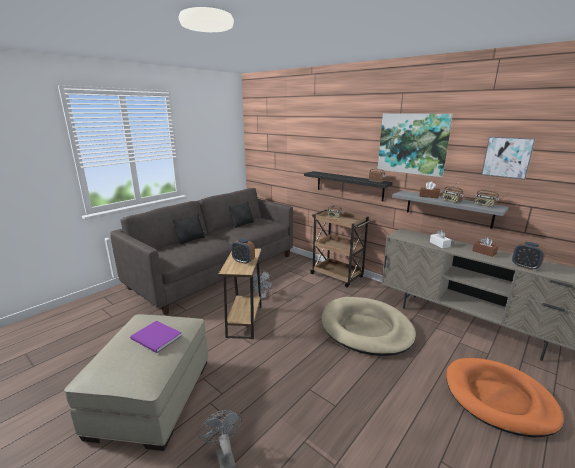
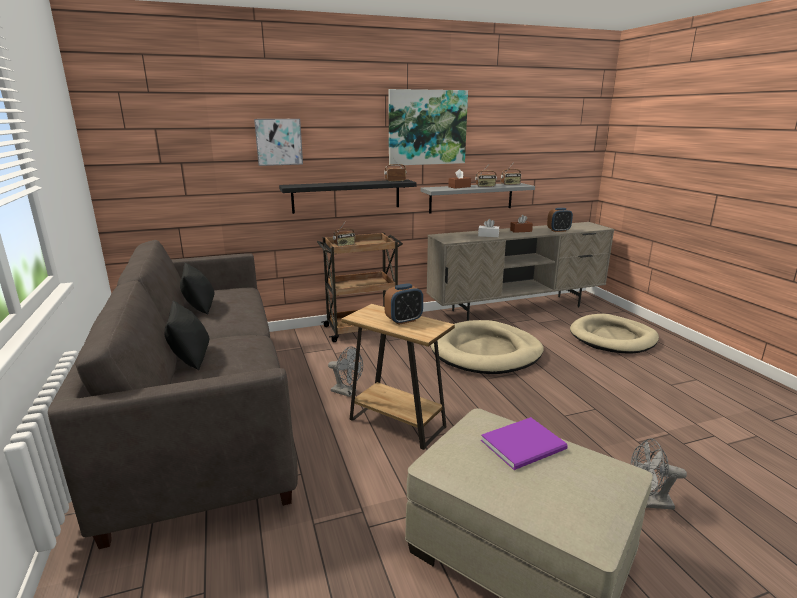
camera: 60 degrees left, 0 degrees up
orange dog bed [446,358,564,437] -> beige dog bed [570,314,659,354]
picture [481,137,536,180] -> picture moved to [254,119,303,166]

